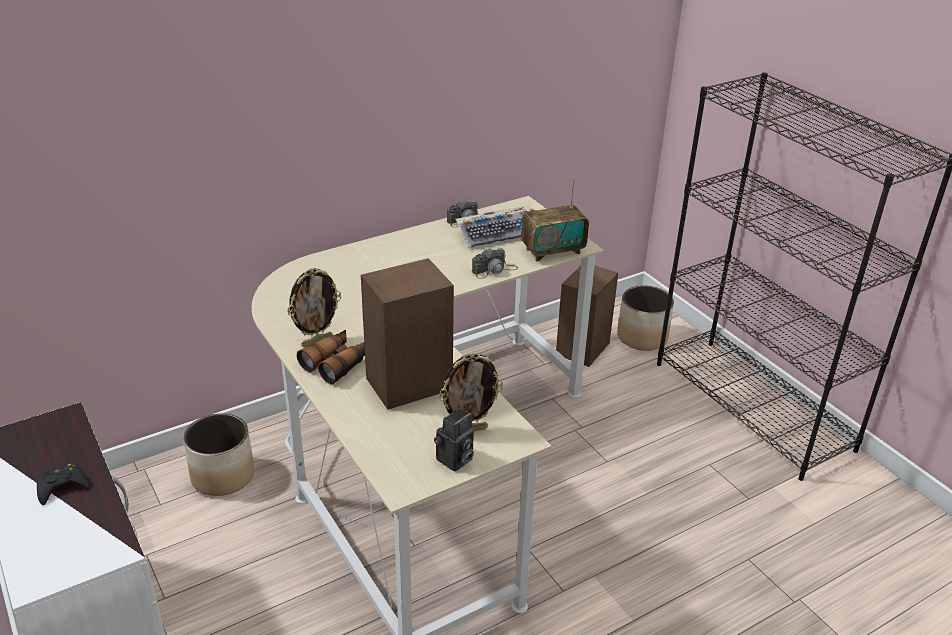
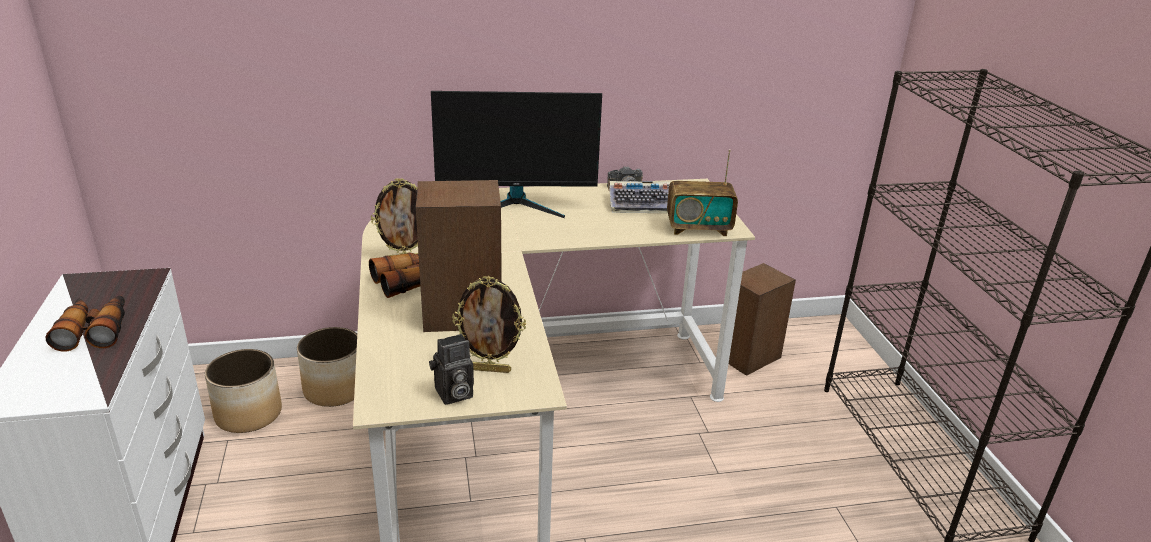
camera: 20 degrees right, 5 degrees down
black game controller [37,462,90,505] -> binoculars [46,296,125,352]
camera [472,248,518,279] -> none
planter [617,285,674,351] -> planter moved to [205,349,282,433]
none -> monitor [431,91,602,218]

